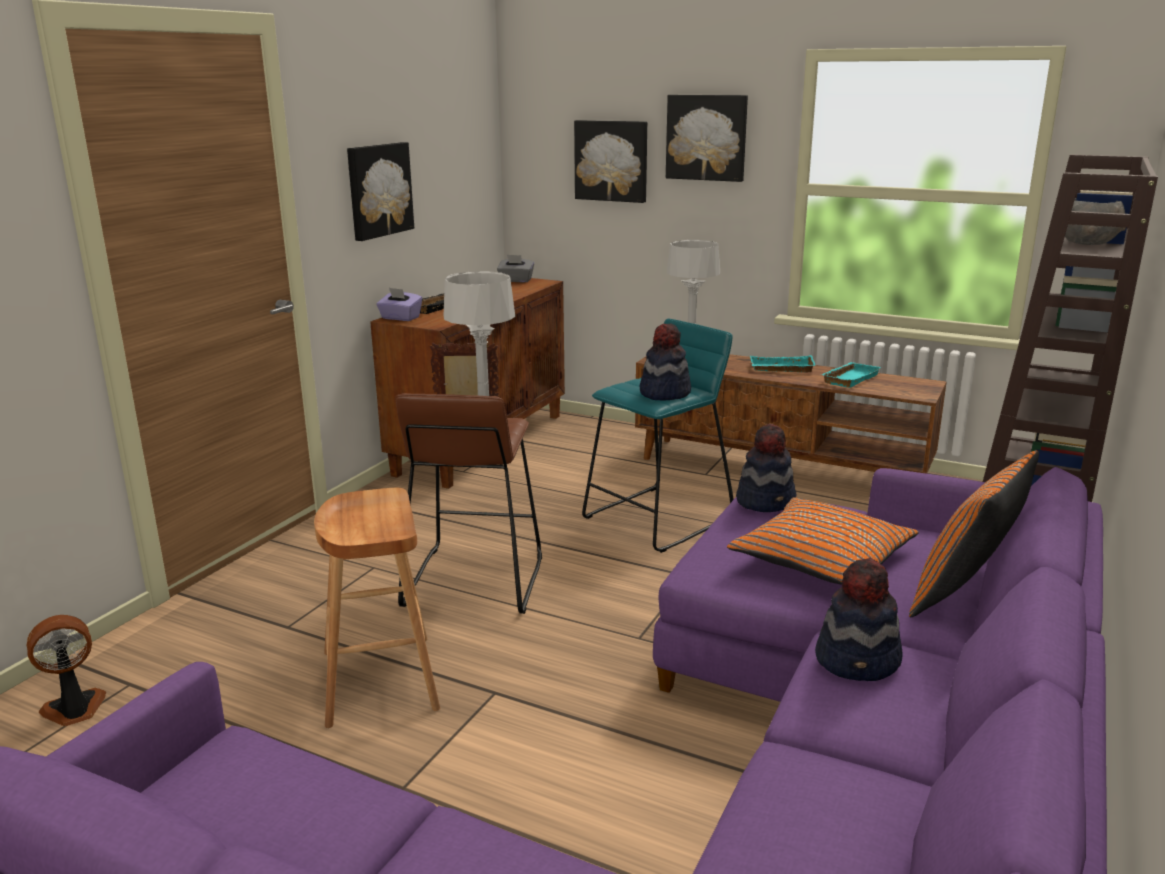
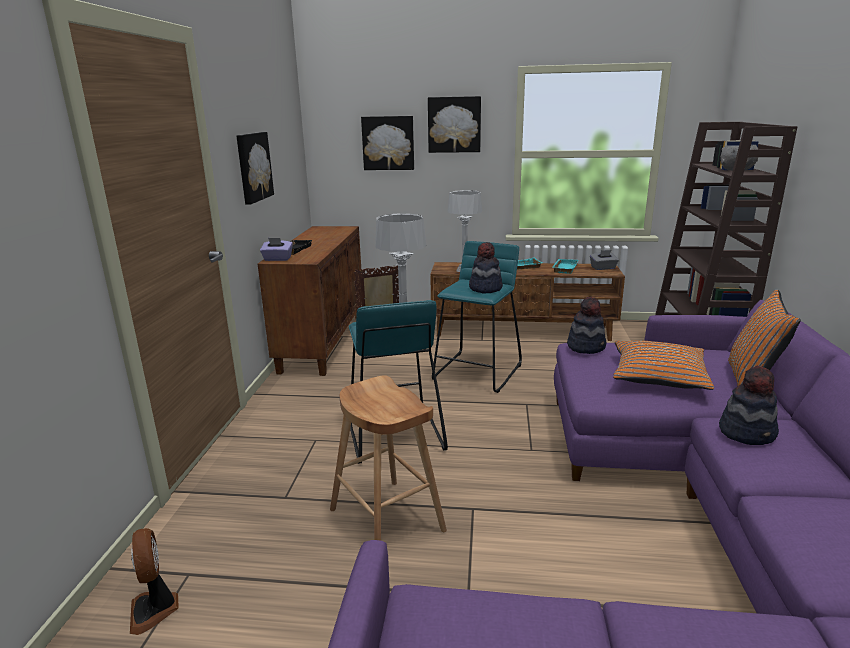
camera: 20 degrees left, 0 degrees up
fan [26,615,106,726] -> fan turned 60 degrees counterclockwise [130,528,179,635]
brown stool [395,393,542,614] -> turquoise stool [349,300,448,464]
grey tissue box [497,255,534,282] -> grey tissue box moved to [590,250,619,270]

